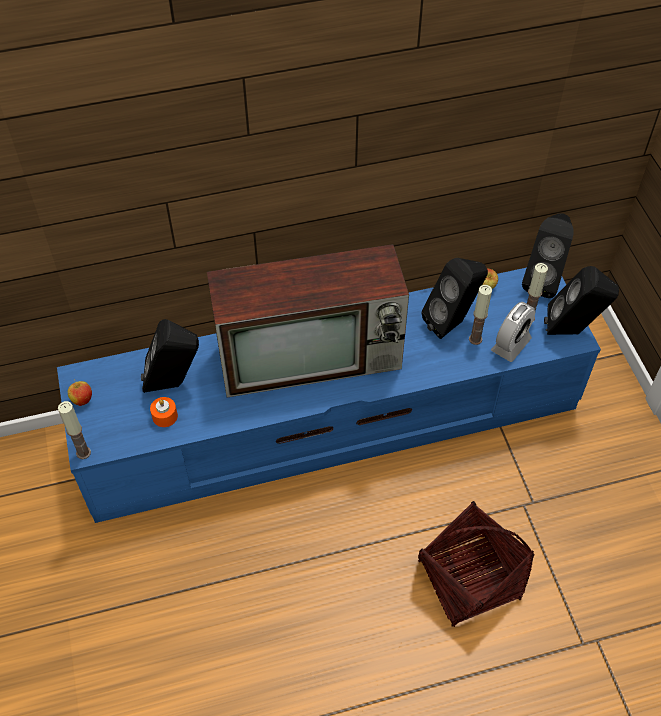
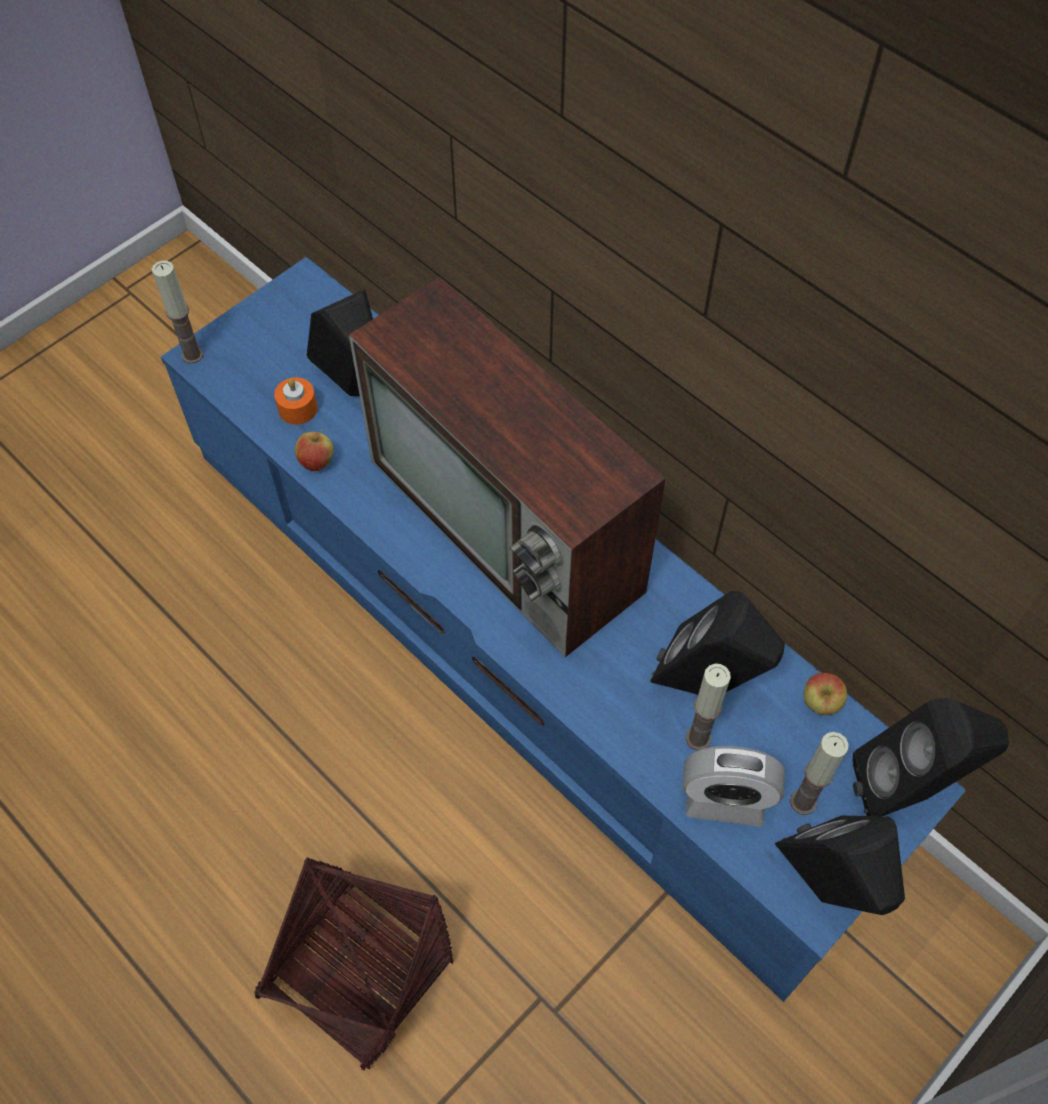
camera: 60 degrees right, 5 degrees up
apple [68,379,92,406] -> apple moved to [295,429,334,471]

